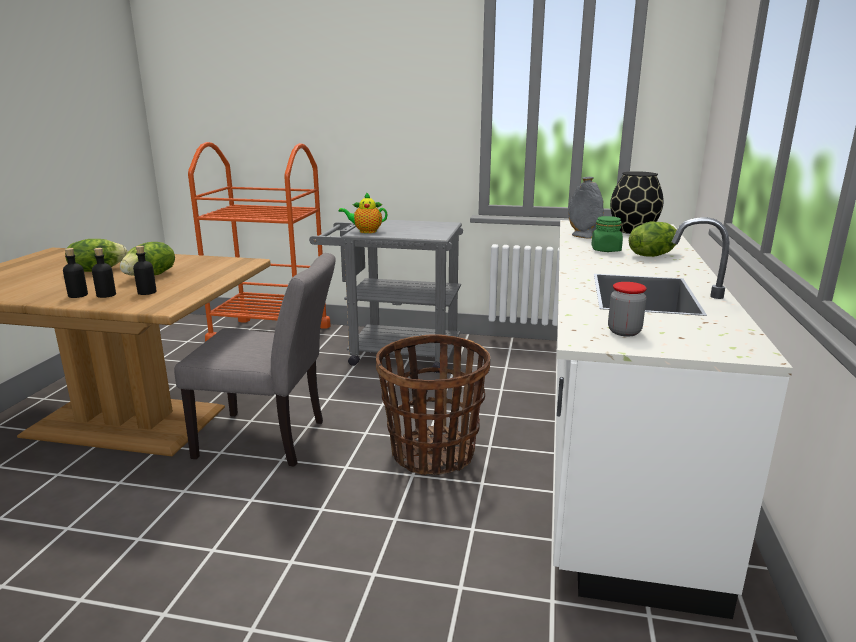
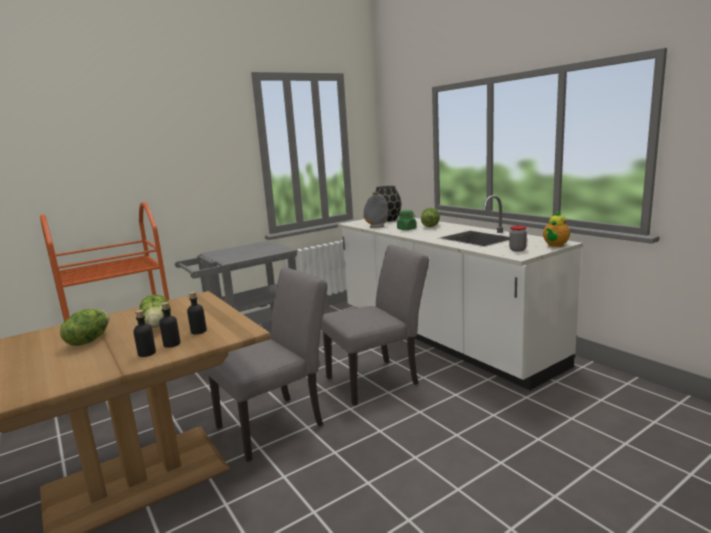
camera: 45 degrees left, 5 degrees down
teapot [338,192,387,233] -> teapot moved to [543,210,570,247]
basket [376,334,490,475] -> grey chair [321,245,429,406]

